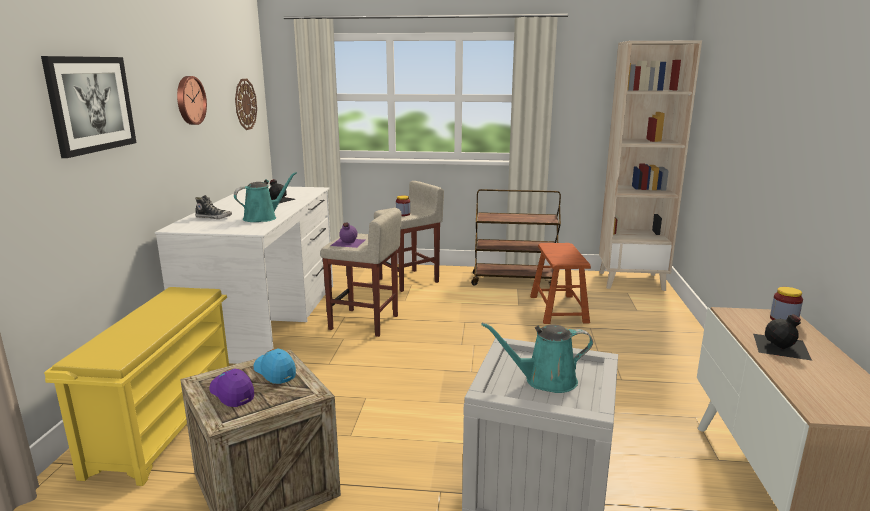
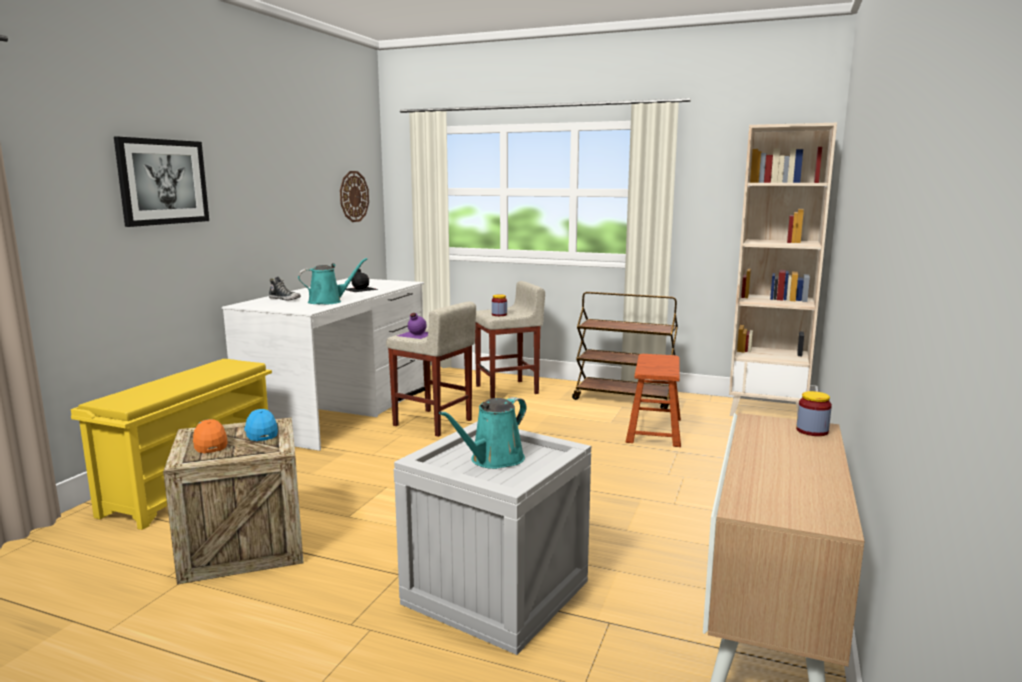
camera: 15 degrees right, 5 degrees down
wall clock [177,76,207,125] -> none
purple cap [209,368,254,407] -> orange cap [193,419,228,453]
turquoise watering can [481,323,593,393] -> turquoise watering can turned 60 degrees counterclockwise [439,397,526,469]
black bottle [753,314,812,361] -> none

